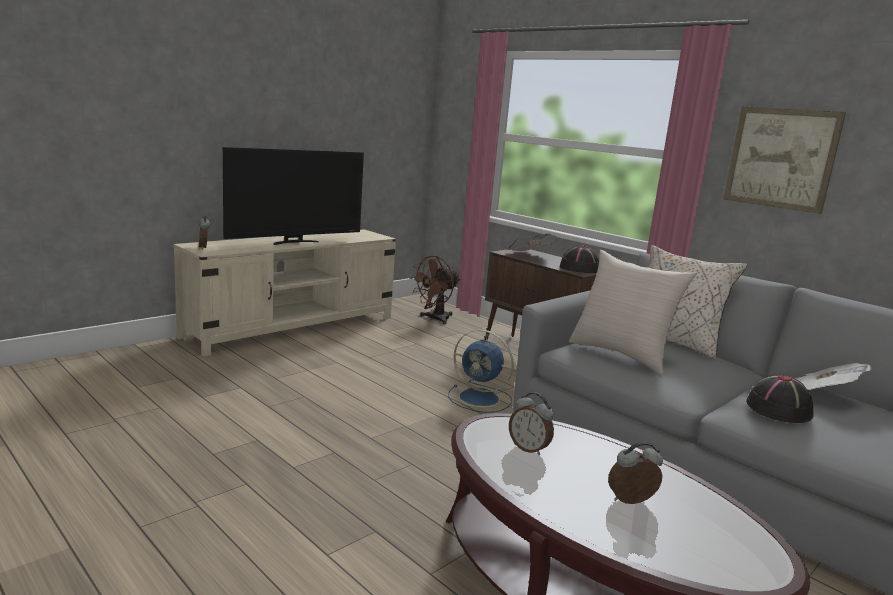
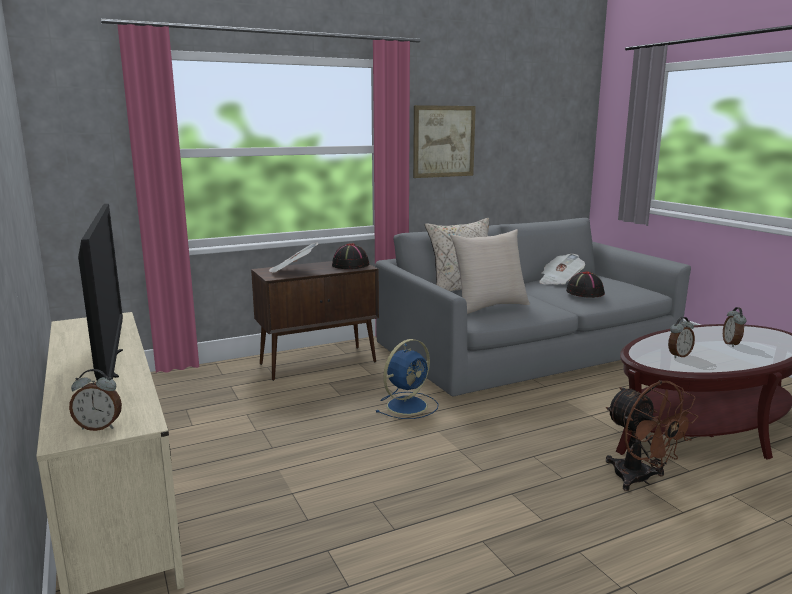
camera: 70 degrees left, 0 degrees up
brown fan [410,256,460,324] -> brown fan moved to [606,380,698,491]

